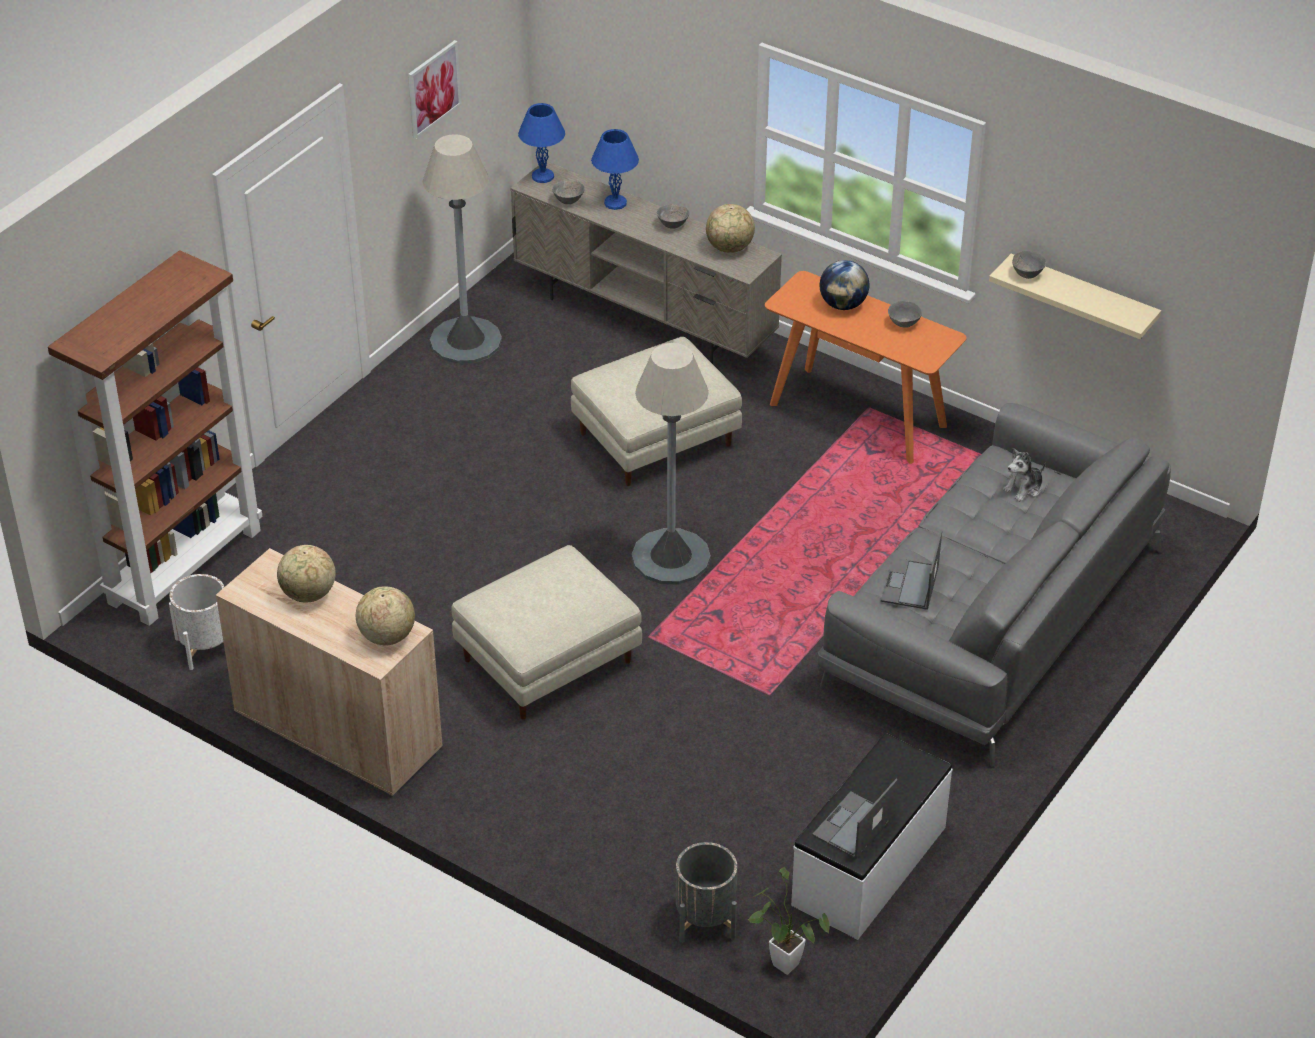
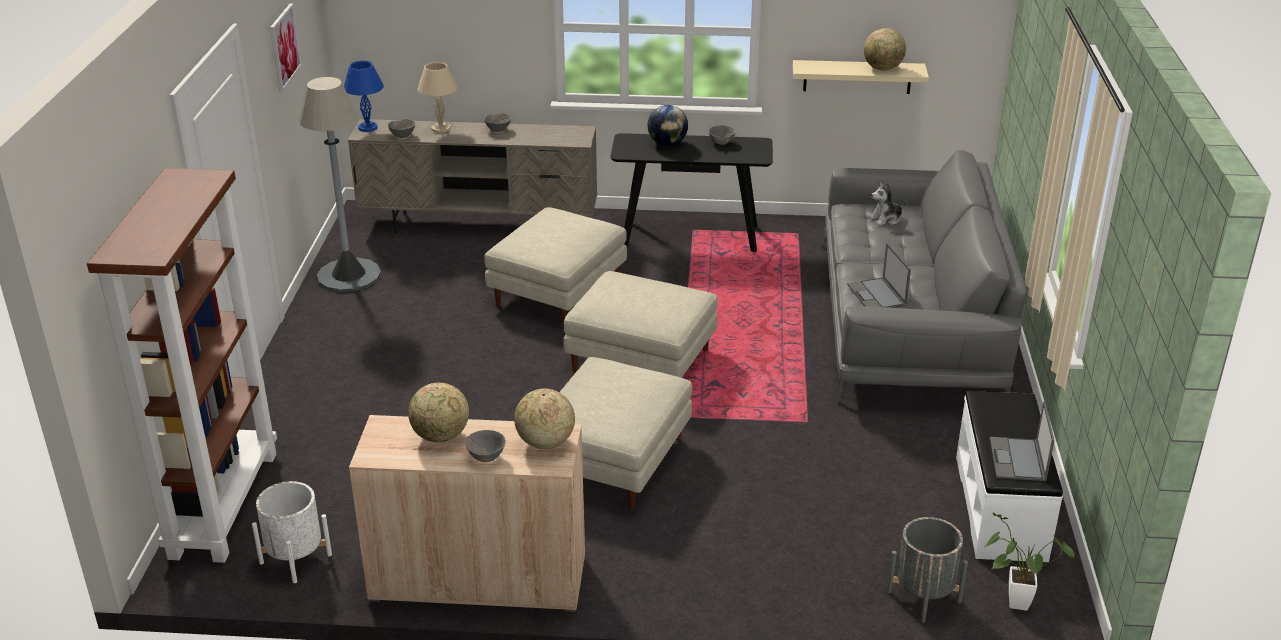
camera: 30 degrees left, 10 degrees down
blue table lamp [591,129,639,210] -> beige table lamp [417,62,458,133]
grey floor lamp [632,343,711,584] -> beige ottoman [563,271,718,378]
globe [706,204,755,253] -> globe moved to [864,28,906,71]
orange console table [765,271,967,464] -> black console table [610,133,773,252]
plush toy [1003,448,1046,502] -> plush toy turned 45 degrees clockwise [869,182,907,226]
grey bowl [1012,251,1046,279] -> grey bowl moved to [465,430,506,462]

